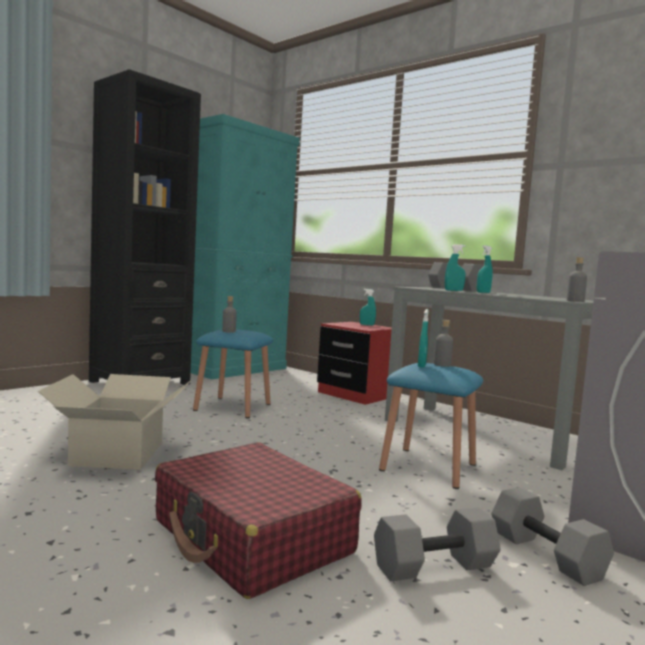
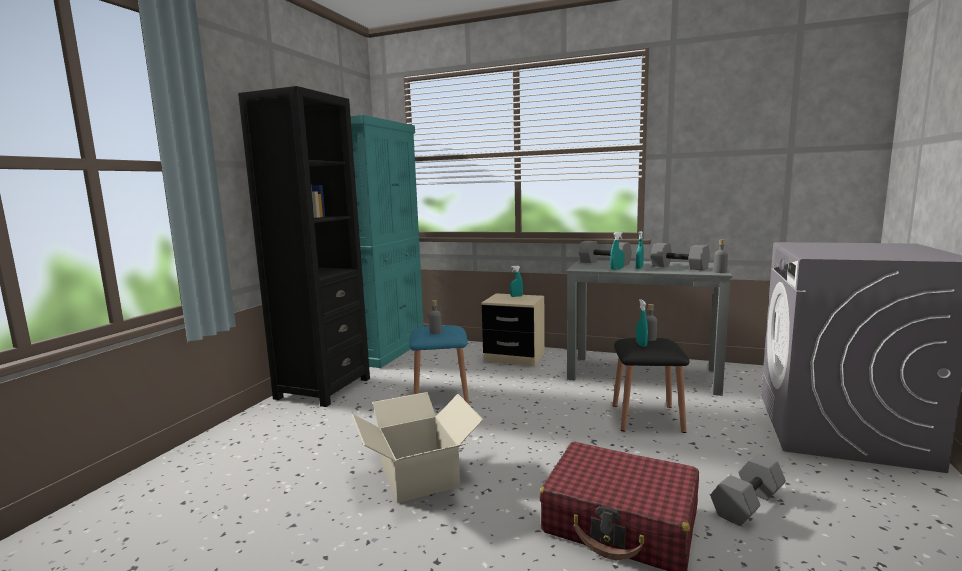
camera: 20 degrees left, 5 degrees up
red nightstand [317,322,392,405] -> beige nightstand [482,293,545,366]
blue stool [379,363,483,489] -> black stool [613,338,689,433]
grey dumbbell [491,487,614,586] -> grey dumbbell moved to [651,243,710,270]

